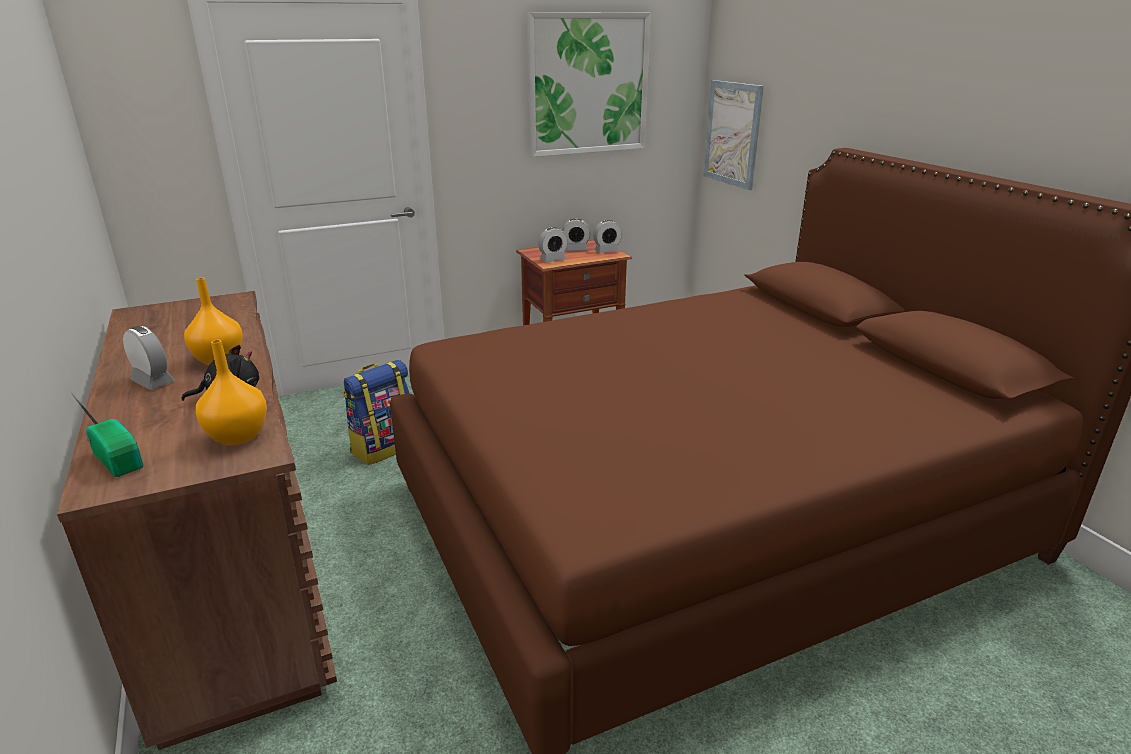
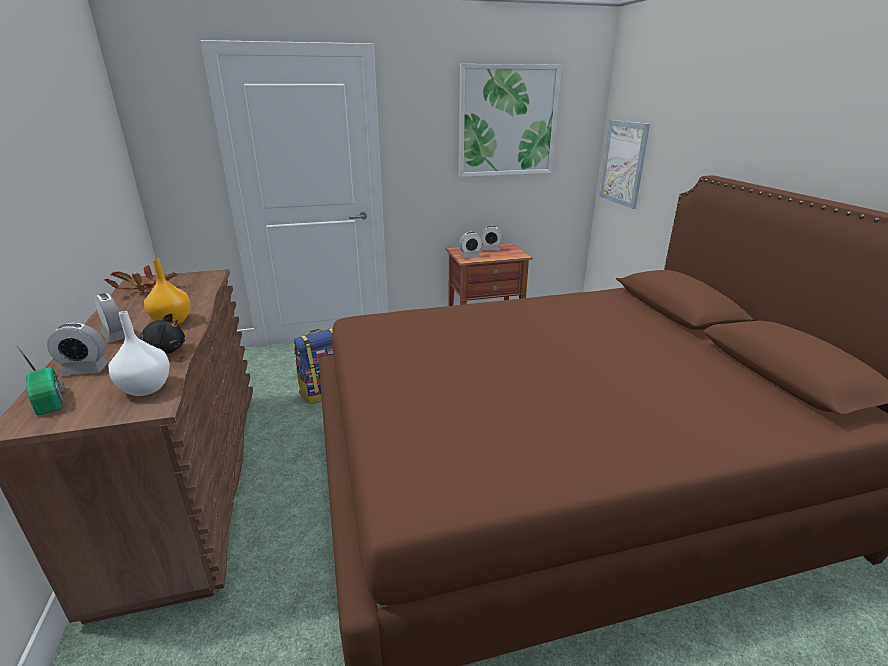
camera: 10 degrees right, 0 degrees up
orange vase [196,340,267,445] -> white vase [109,311,170,396]
alarm clock [593,220,622,253] -> alarm clock moved to [47,323,108,376]
none -> potted plant [105,265,178,293]

